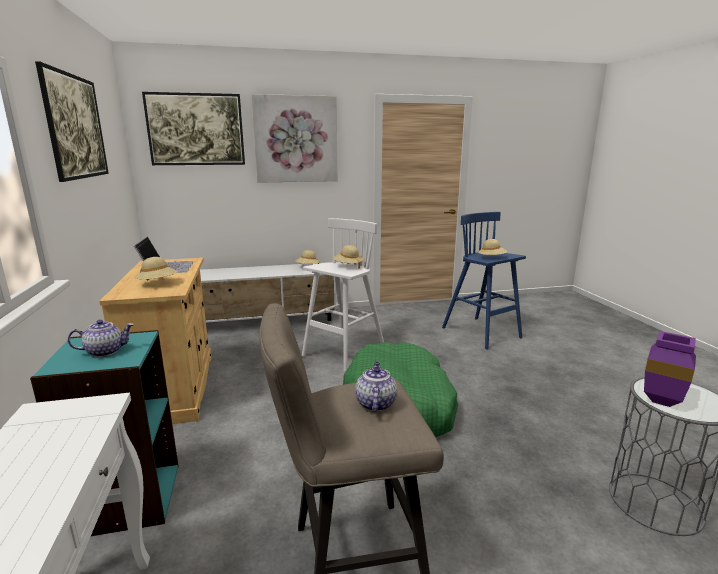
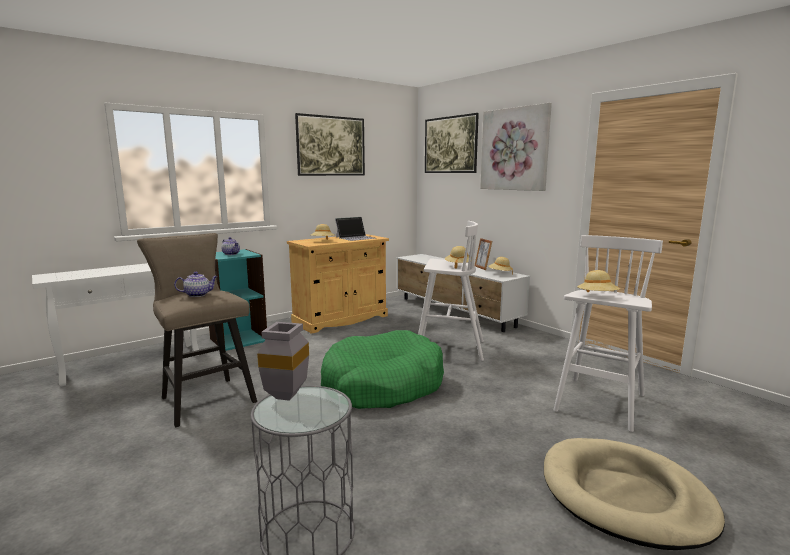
camera: 65 degrees right, 5 degrees down
blue stool [442,212,526,350] -> white stool [554,235,663,432]
purple vase [644,331,696,407] -> grey vase [257,322,309,401]
none -> picture frame [474,238,492,270]
none -> beige dog bed [544,438,725,550]

